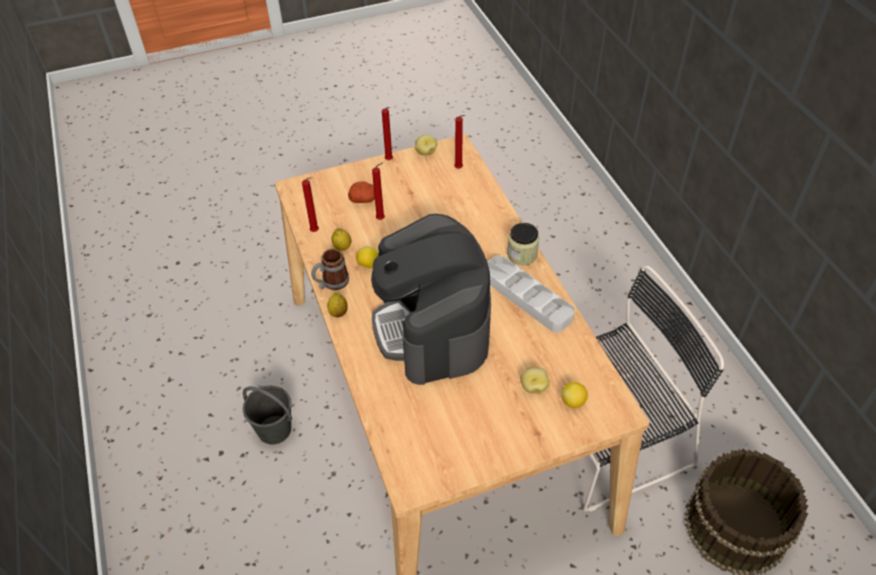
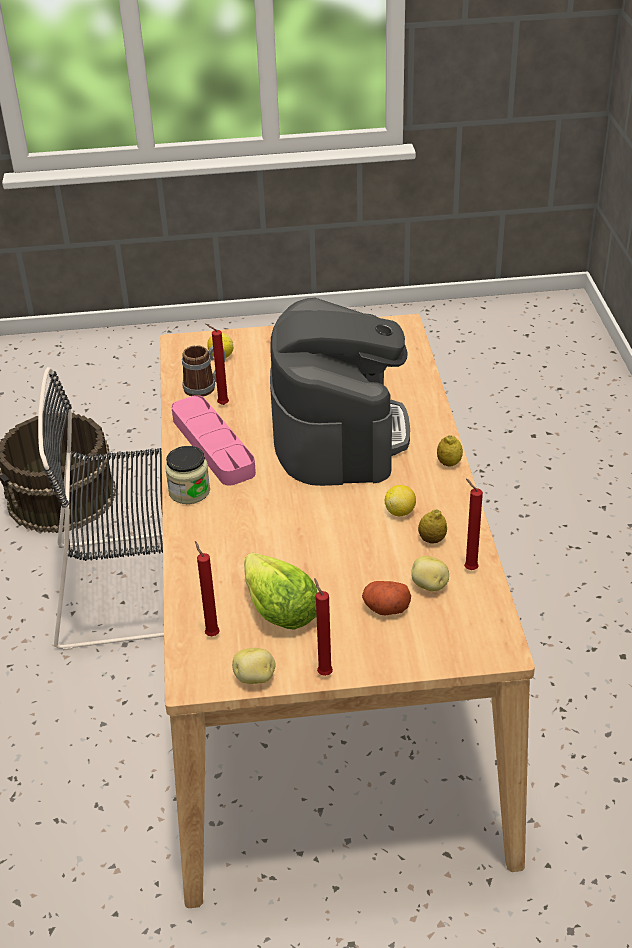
camera: 165 degrees left, 10 degrees down
grey bucket [243,386,292,445] -> none
mug [311,249,349,290] -> mug moved to [182,345,226,397]
red candle [372,163,385,220] -> red candle moved to [205,324,229,405]
grey tray [487,255,575,333] -> pink tray [171,395,256,486]
potato [520,366,550,394] -> potato moved to [411,556,449,592]
none -> lettuce [244,553,318,630]

